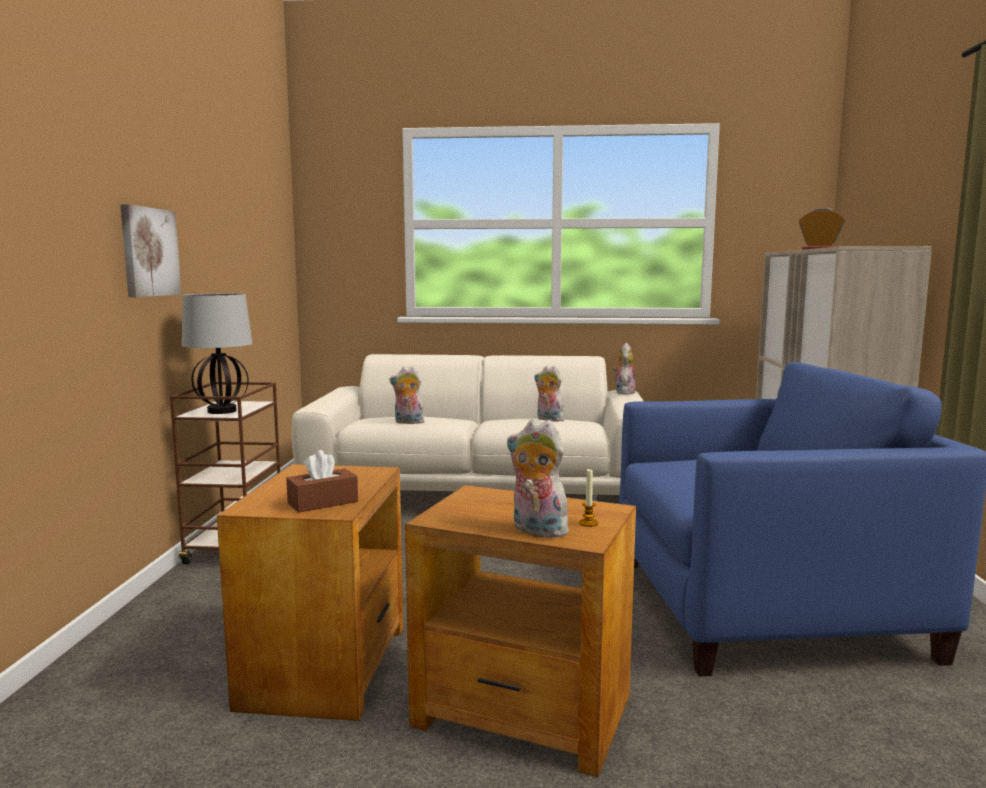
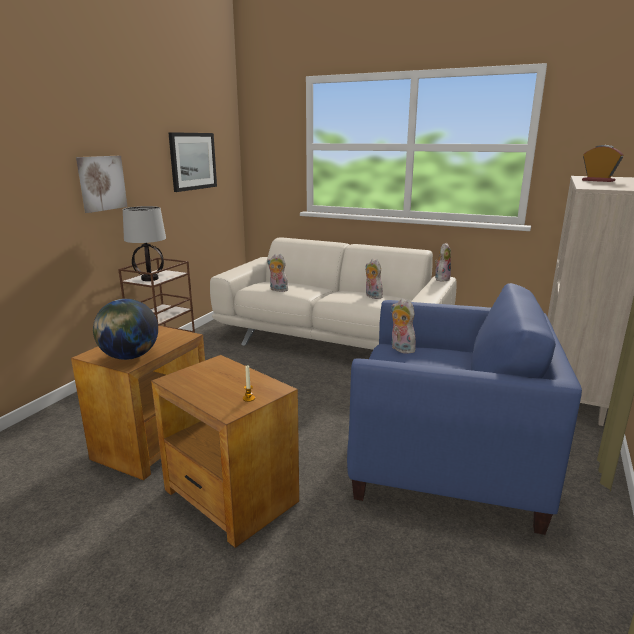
camera: 20 degrees right, 10 degrees up
brown tissue box [286,450,358,513] -> globe [93,299,158,360]
plush toy [507,419,569,538] -> plush toy moved to [391,298,419,354]
none -> picture [168,132,217,192]

